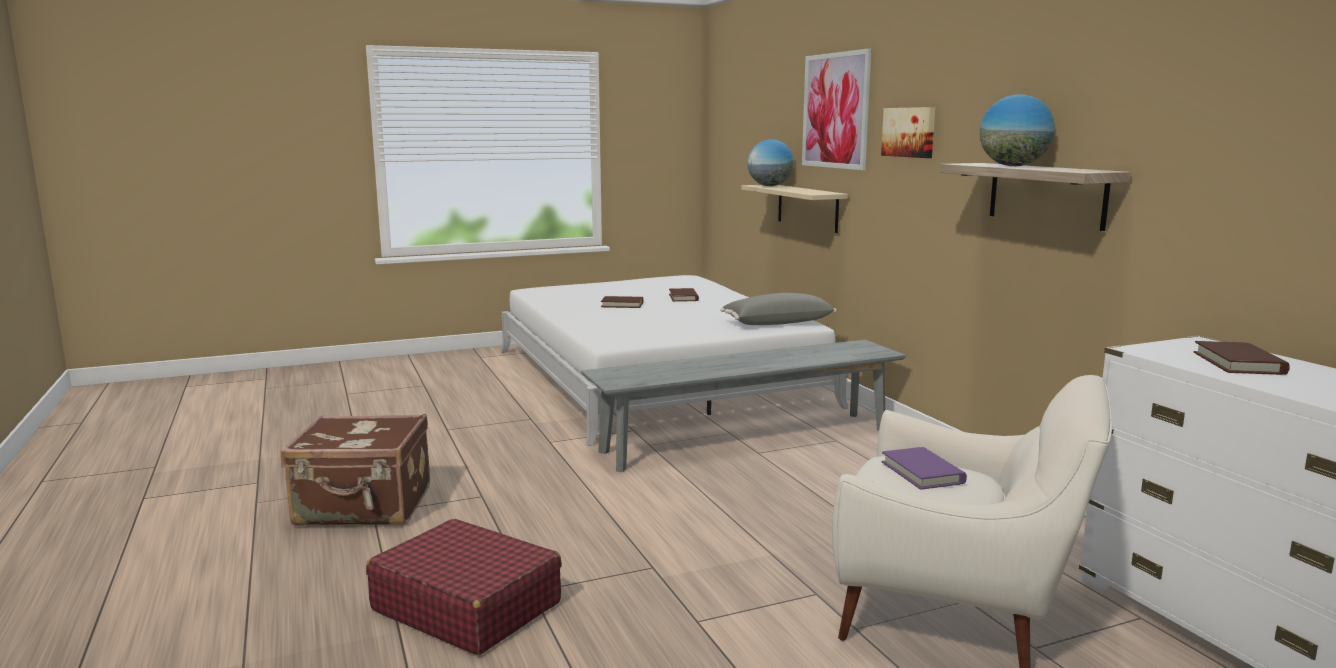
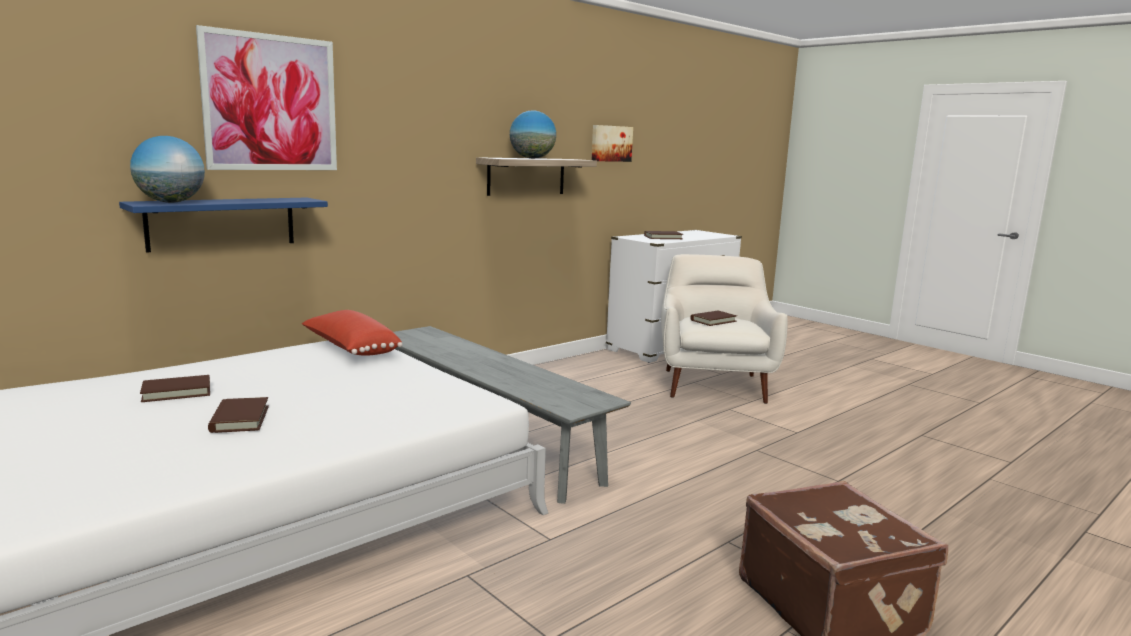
camera: 110 degrees left, 0 degrees up
red suitcase [366,519,562,655] -> none
grey pillow [720,293,837,325] -> red pillow [302,310,403,356]
beige shelf [741,185,848,233] -> blue shelf [119,197,328,253]
picture [881,107,935,158] -> picture moved to [592,125,633,162]
purple book [882,447,967,490] -> brown book [690,311,737,326]

